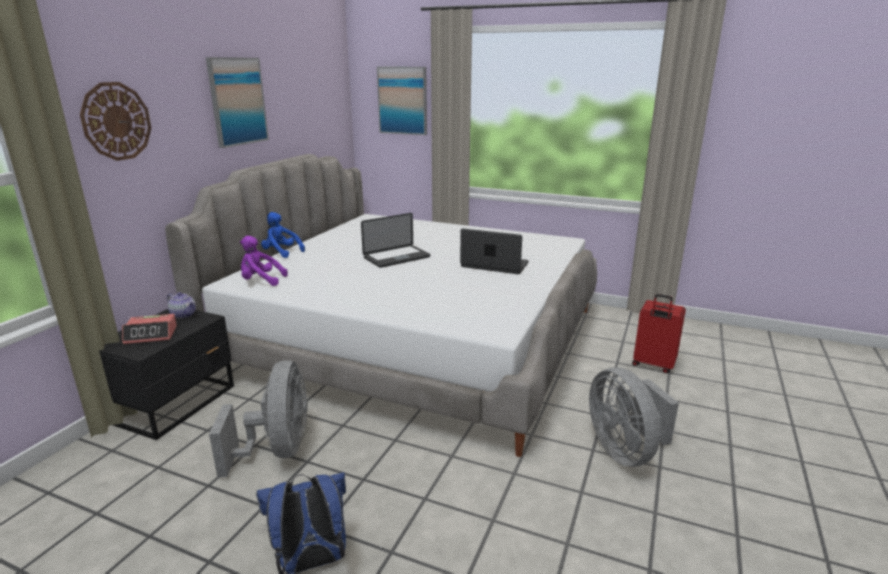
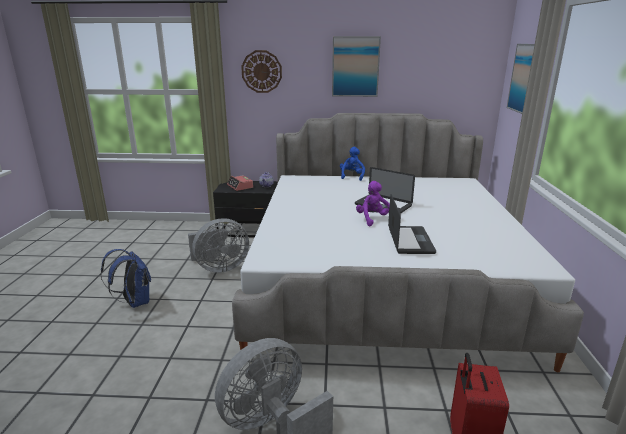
camera: 70 degrees right, 0 degrees up
purple plush toy [240,236,288,286] -> purple plush toy moved to [356,181,390,226]

